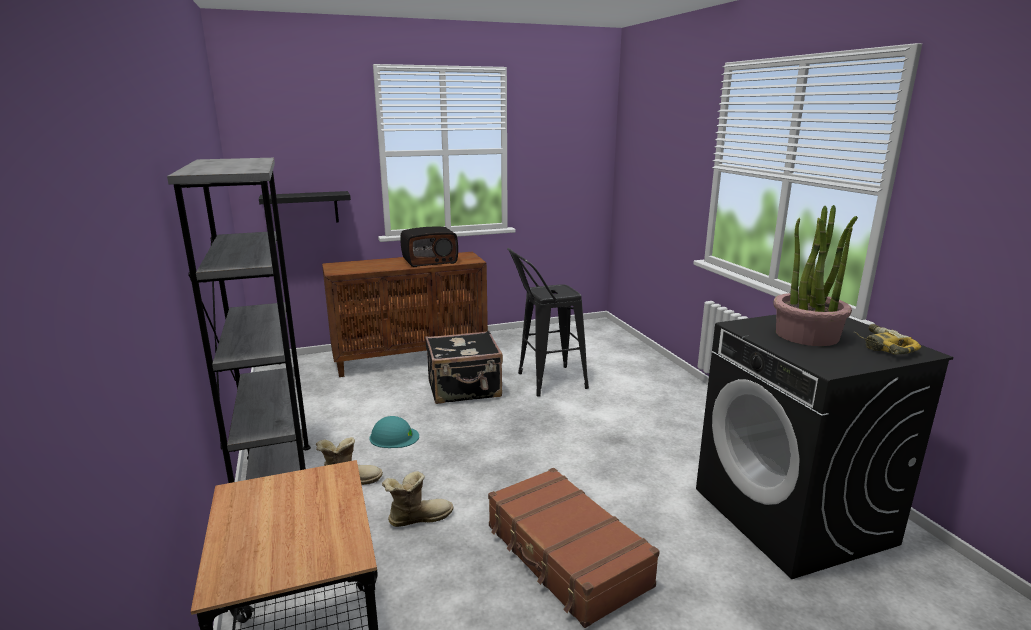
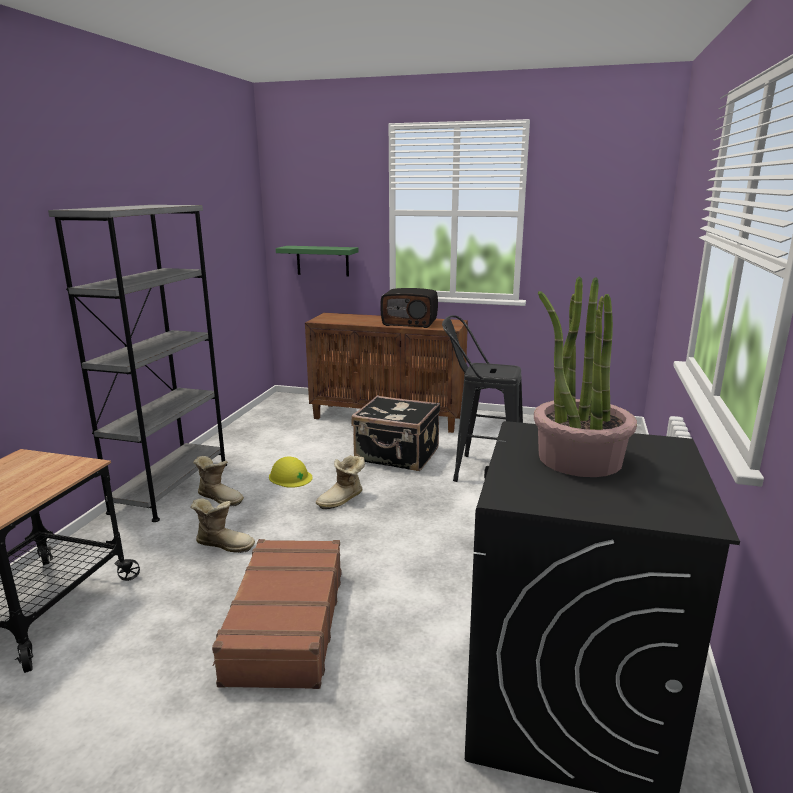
camera: 35 degrees right, 0 degrees up
black shelf [259,191,351,222] -> green shelf [276,246,359,277]
turquoise hard hat [369,416,419,448] -> yellow hard hat [269,457,312,488]
power drill [854,324,921,355] -> none
none -> boot [316,455,365,509]

